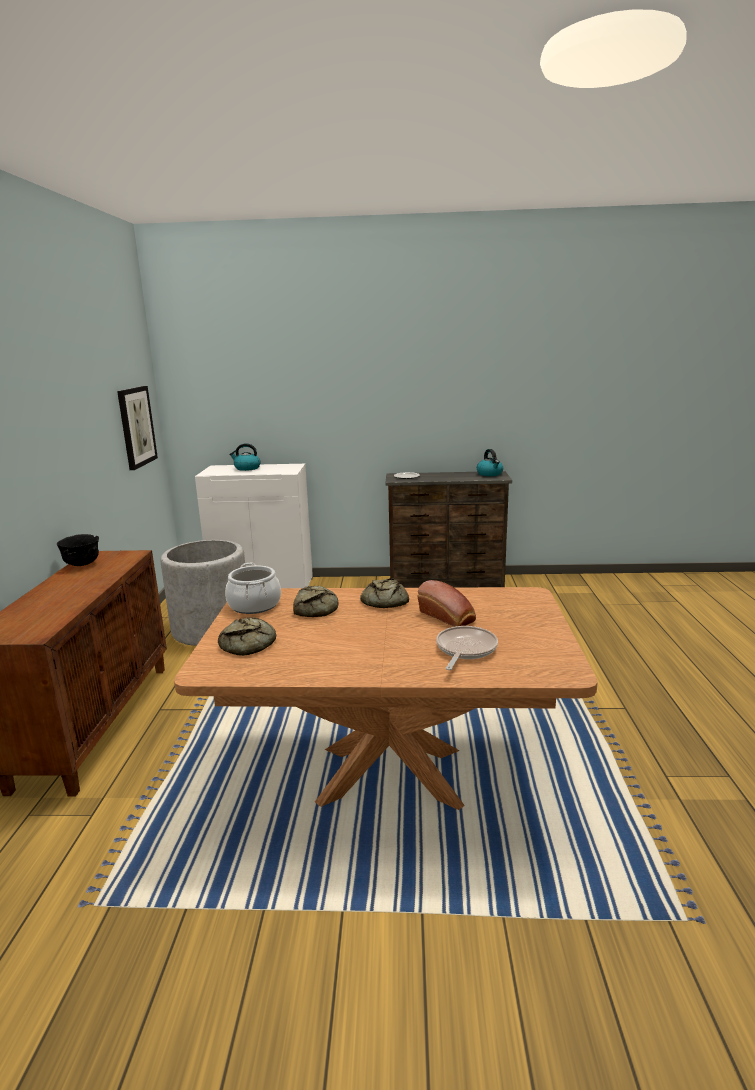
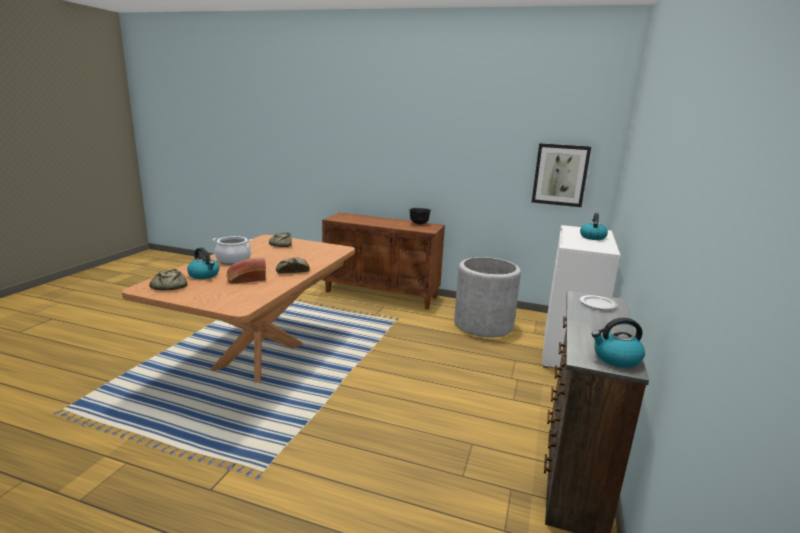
camera: 105 degrees right, 0 degrees up
cooking pot [225,563,281,614] -> cooking pot moved to [213,236,252,265]
bread [293,586,339,617] -> bread moved to [149,269,188,291]
frying pan [436,626,498,670] -> kettle [187,248,219,279]

